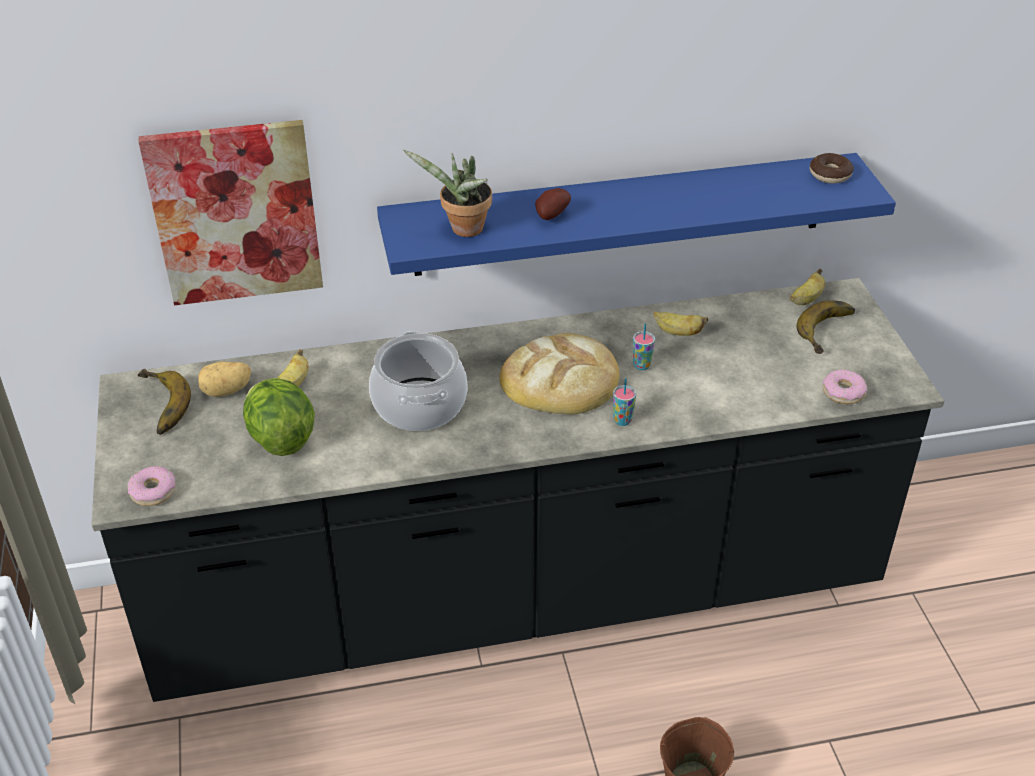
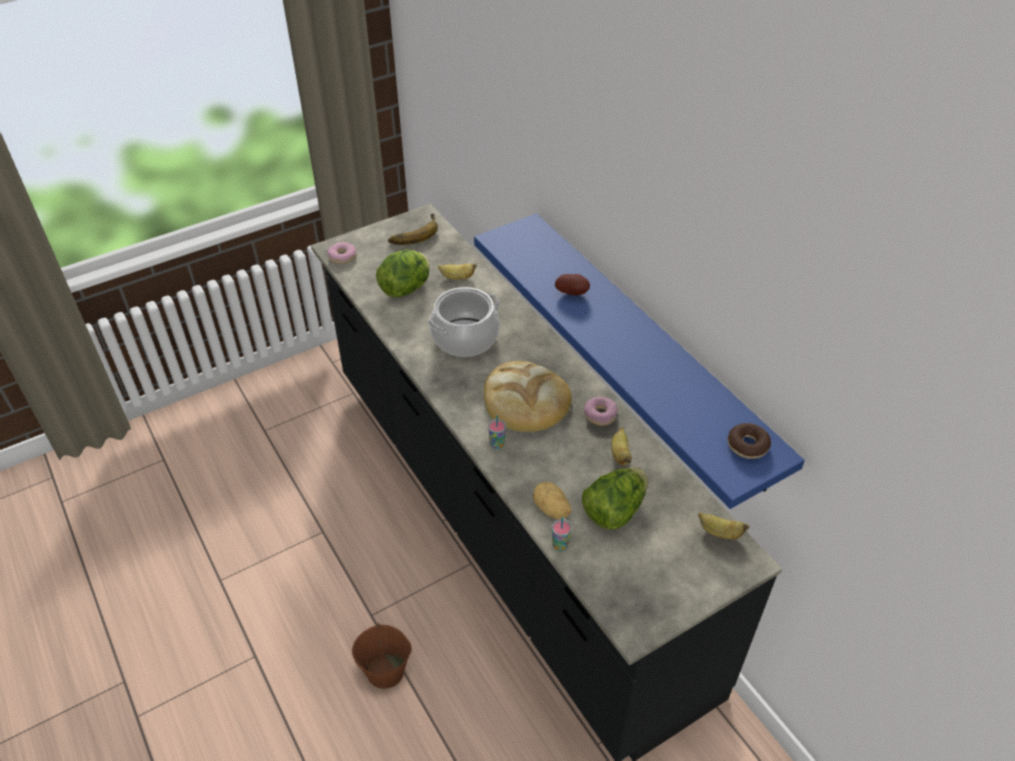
camera: 70 degrees right, 5 degrees up
picture [139,120,323,305] -> none
potato [198,361,251,397] -> potato moved to [533,482,571,519]
potted plant [403,150,492,237] -> none
cup [633,323,655,370] -> cup moved to [552,517,572,551]
banana [797,300,855,354] -> none
donut [823,369,867,404] -> donut moved to [584,396,618,426]
none -> lettuce [582,467,648,530]

